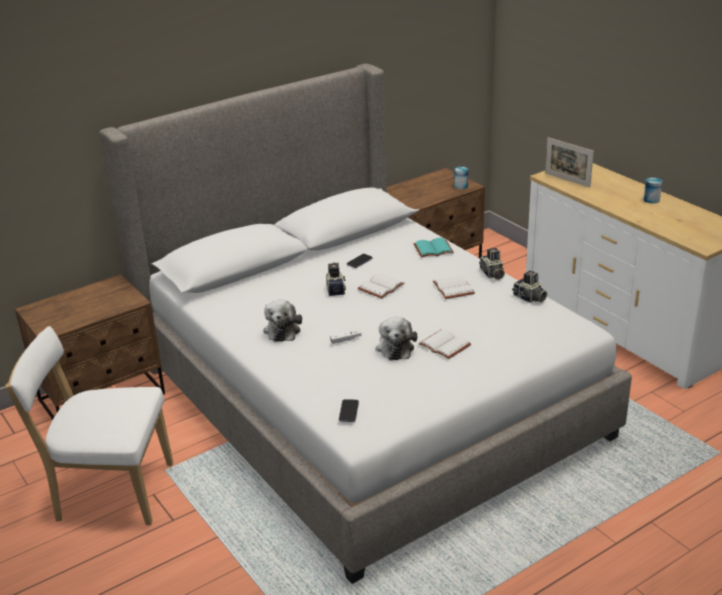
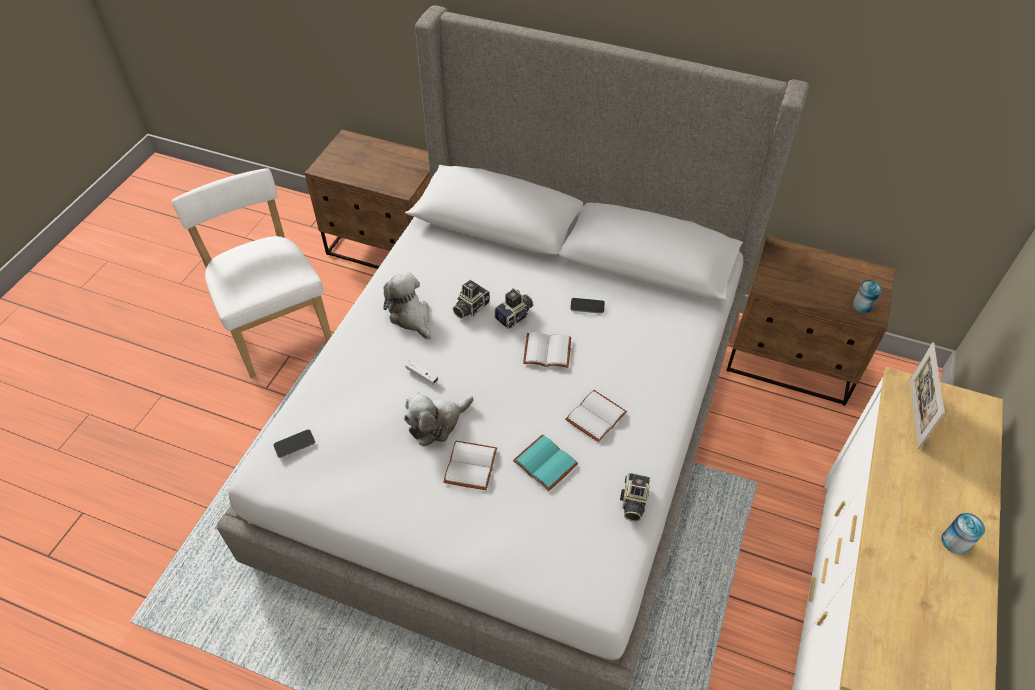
camera: 55 degrees right, 20 degrees up
plush toy [263,300,302,342] -> plush toy turned 90 degrees clockwise [383,273,431,339]
turquoise book [414,238,454,258] -> turquoise book moved to [513,434,578,491]
camera [479,248,505,280] -> camera moved to [453,280,490,319]

